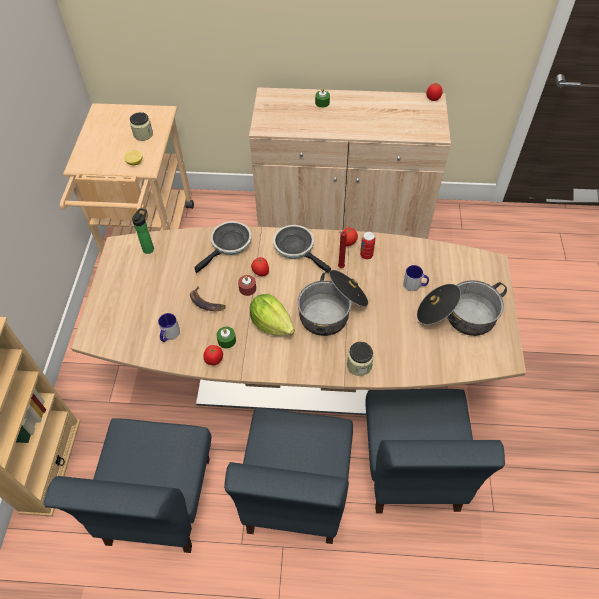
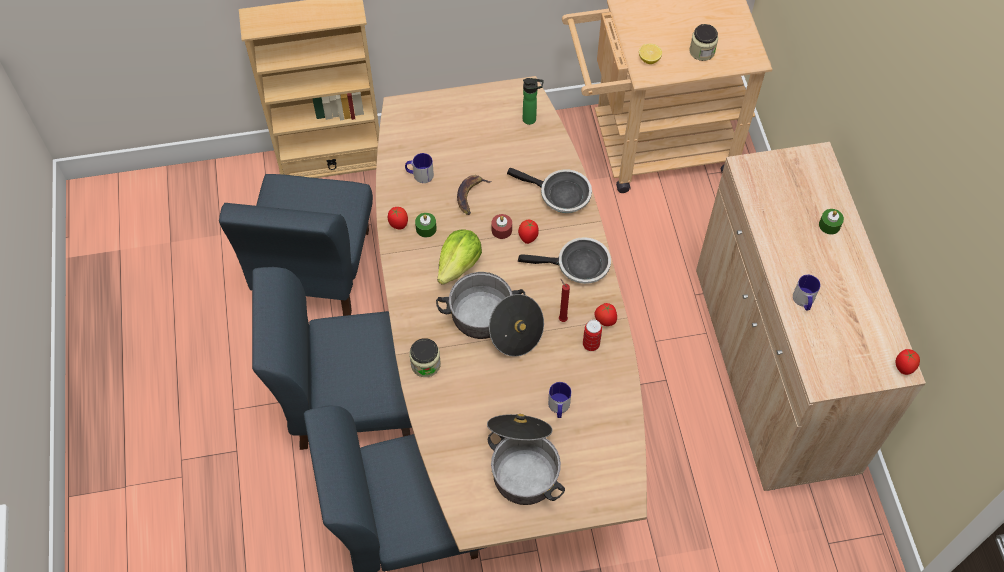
camera: 75 degrees right, 5 degrees up
blue chair [44,418,211,553] -> blue chair turned 75 degrees counterclockwise [219,174,373,316]
frying pan [273,225,331,272] -> frying pan turned 60 degrees clockwise [518,237,611,284]
none -> mug [793,275,820,310]

